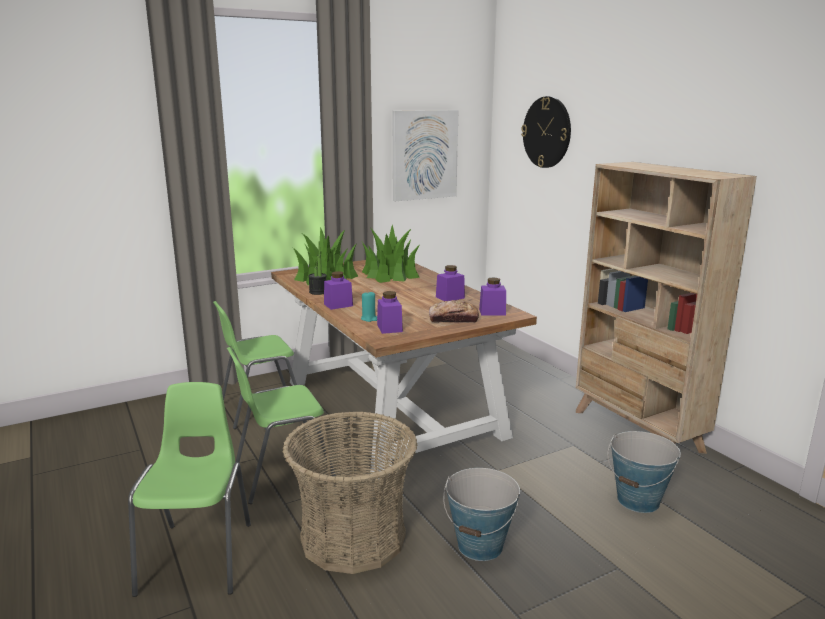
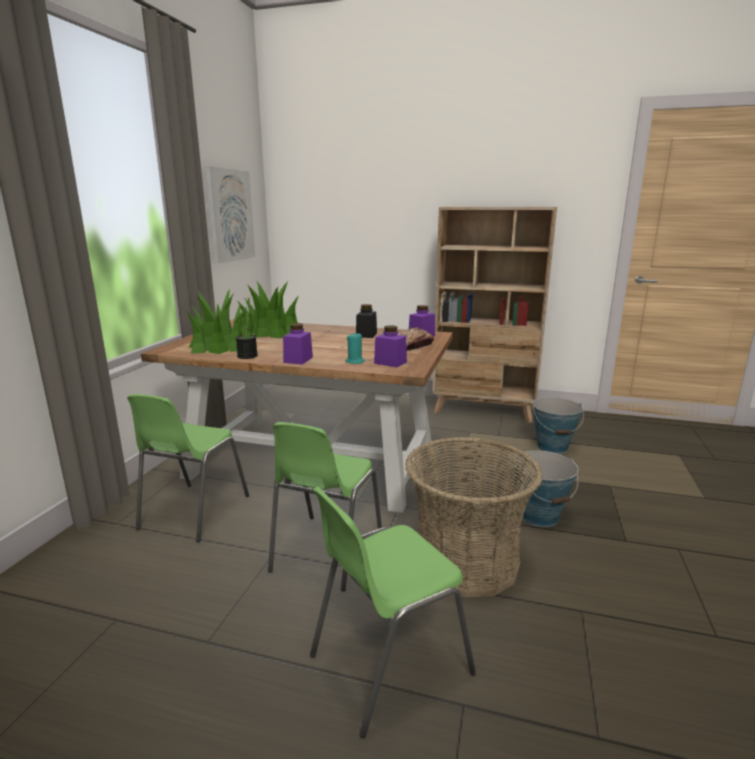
camera: 45 degrees left, 0 degrees up
green chair [128,382,251,597] -> green chair turned 75 degrees counterclockwise [310,487,476,738]
purple jar [436,265,465,301] -> black jar [356,304,377,338]
wall clock [521,96,571,168] -> none

